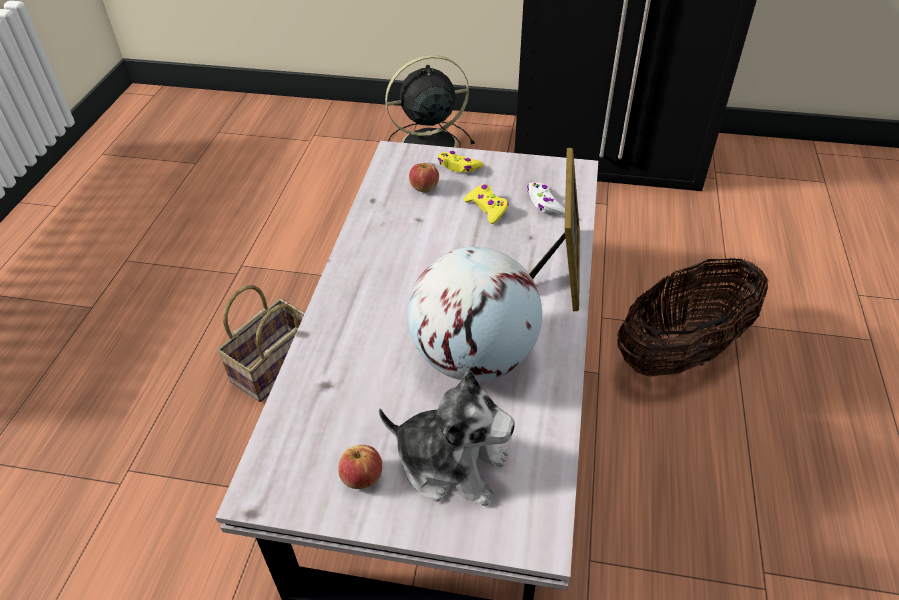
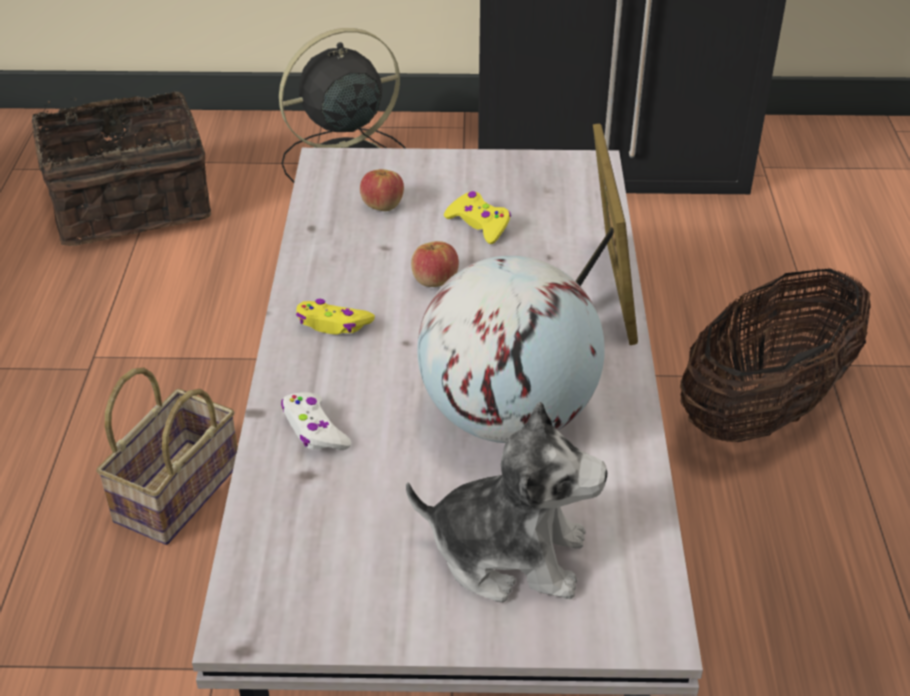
camera: 10 degrees left, 5 degrees down
apple [338,445,382,489] -> apple moved to [411,241,459,287]
yellow game controller [438,151,484,172] -> yellow game controller moved to [296,299,375,334]
white game controller [527,183,565,215] -> white game controller moved to [281,392,351,450]
none -> basket [32,92,211,246]

